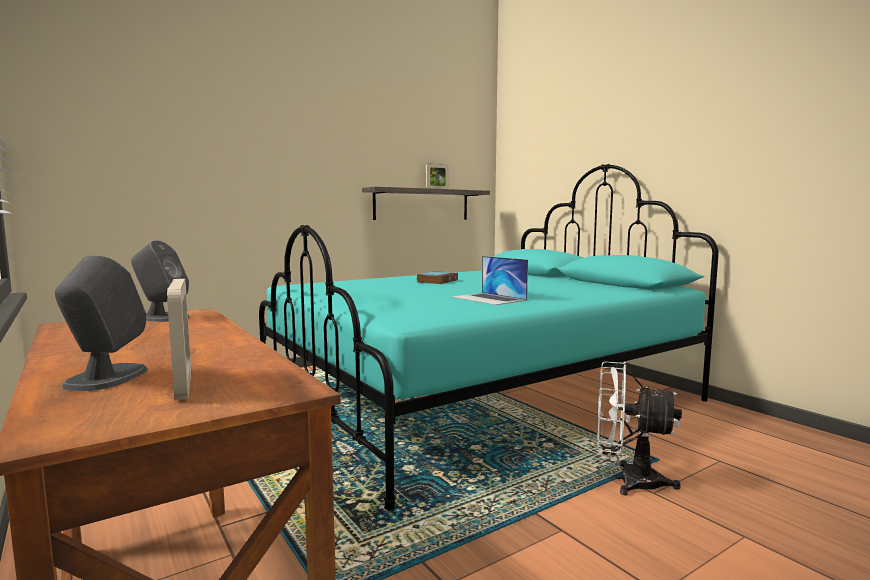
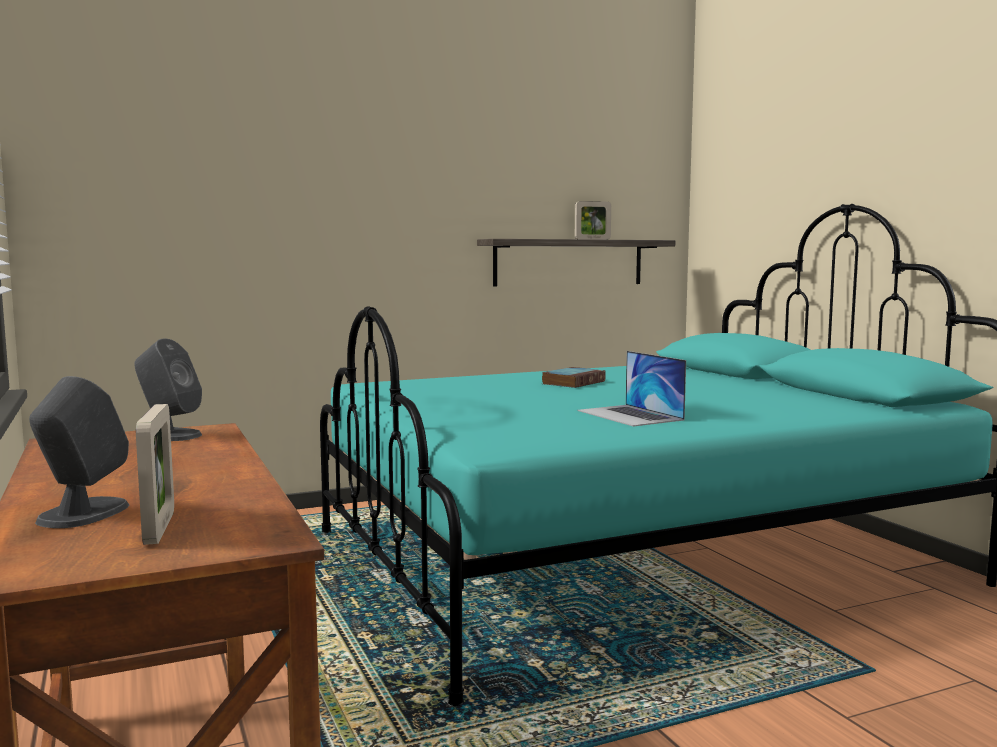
camera: 10 degrees right, 0 degrees up
white fan [597,361,682,495] -> none

